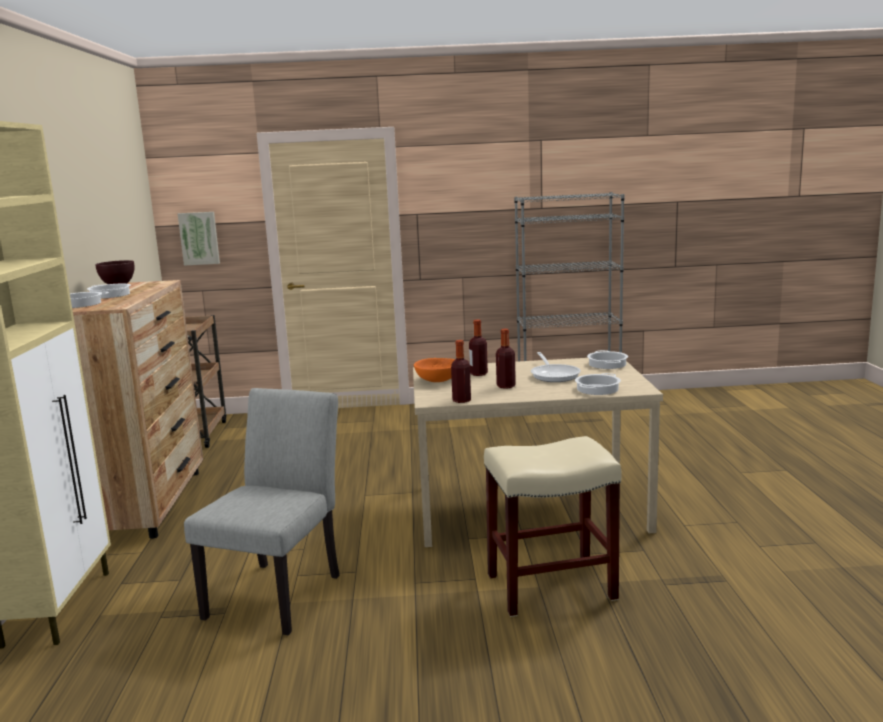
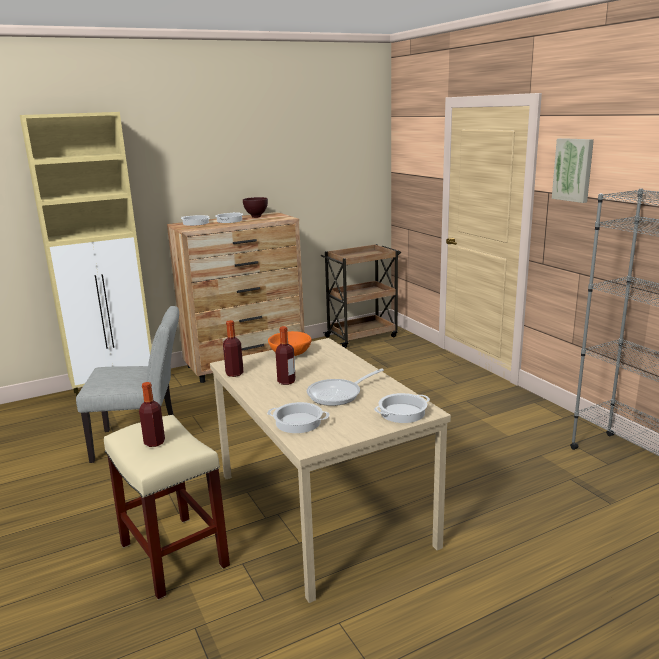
camera: 65 degrees right, 5 degrees up
picture [178,212,220,266] -> picture moved to [552,138,594,203]
bottle [469,320,488,376] -> bottle moved to [139,382,165,447]

